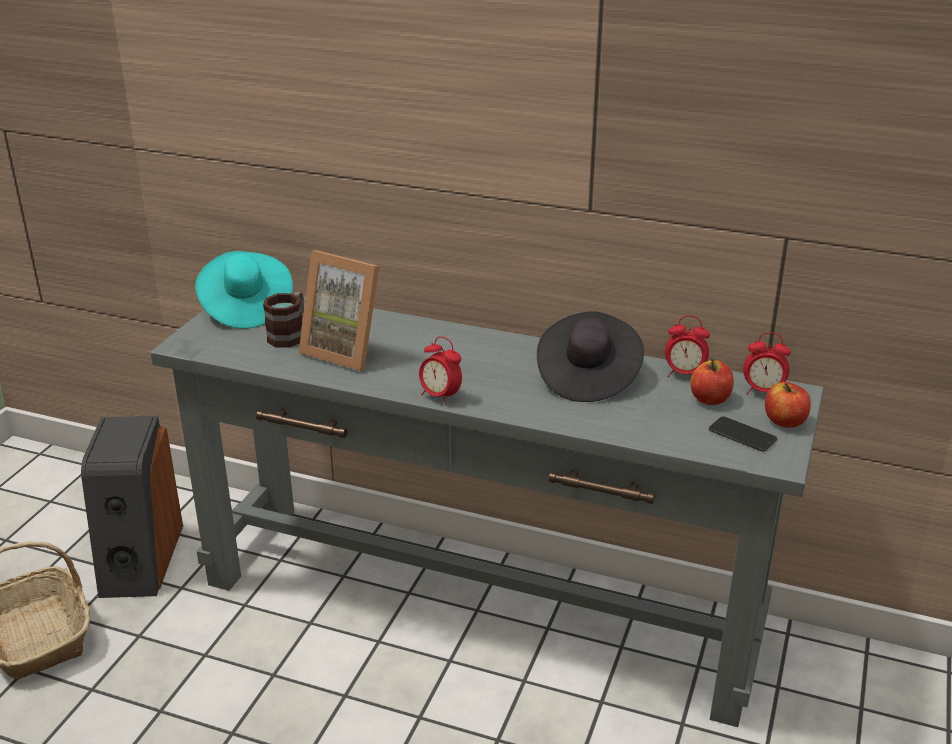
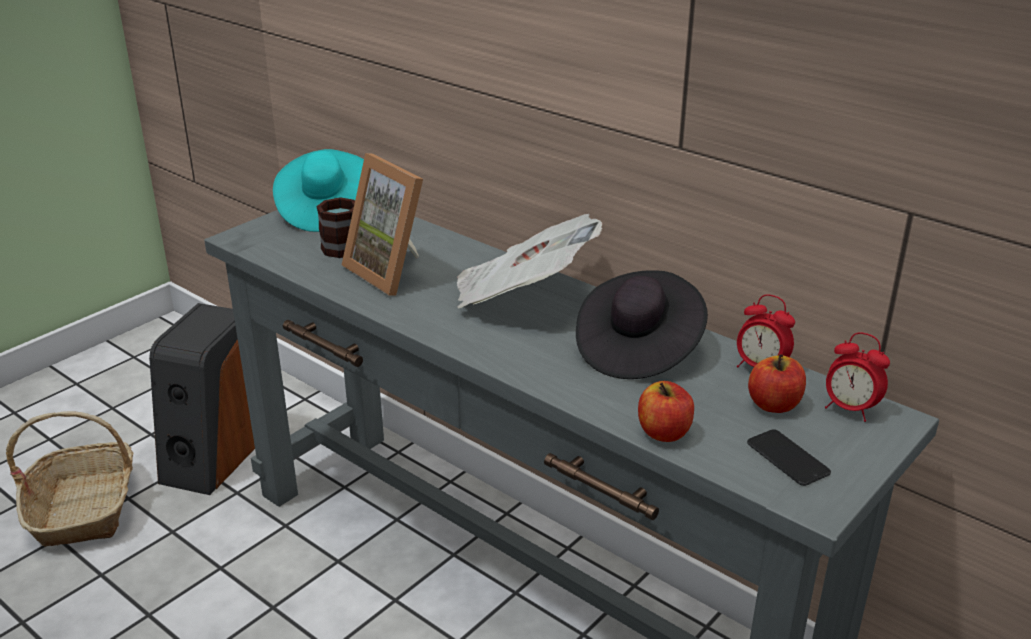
camera: 20 degrees right, 0 degrees up
alarm clock [419,336,462,405] -> none
apple [765,382,811,428] -> apple moved to [638,381,694,442]
none -> newspaper [457,214,602,309]

